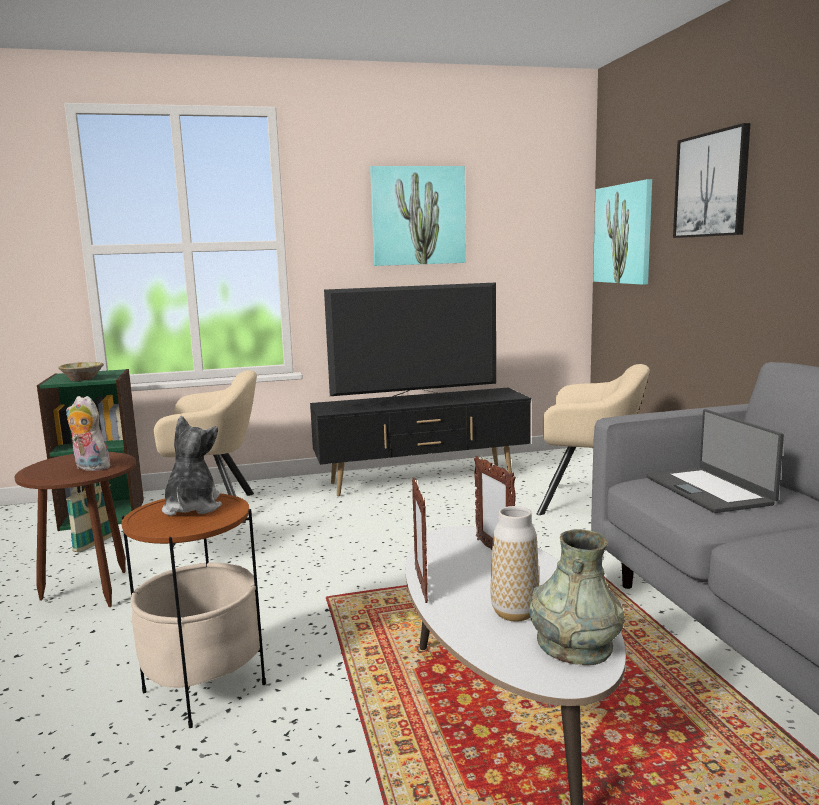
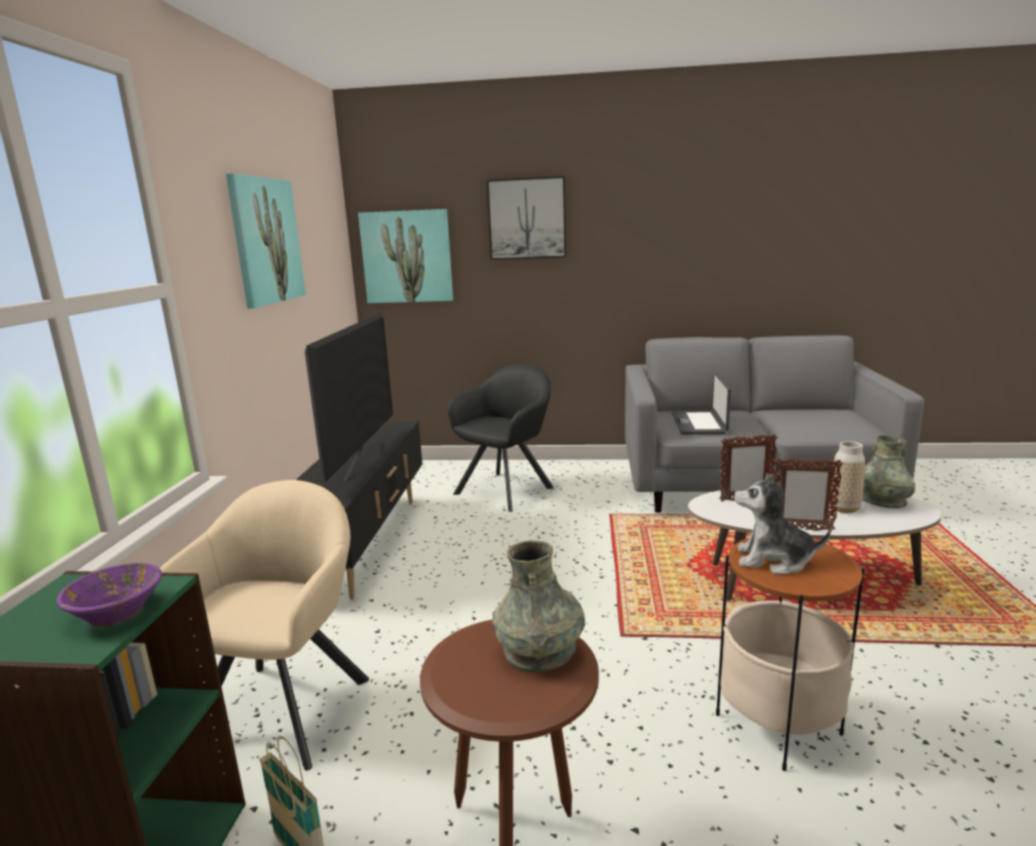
camera: 70 degrees left, 5 degrees up
beige bowl [58,362,104,381] -> purple bowl [56,563,162,627]
plush toy [66,396,110,471] -> grey vase [492,540,585,672]
beige armchair [537,364,650,515] -> black armchair [448,364,554,512]
laptop [647,409,784,513] -> laptop turned 90 degrees clockwise [672,372,731,434]

